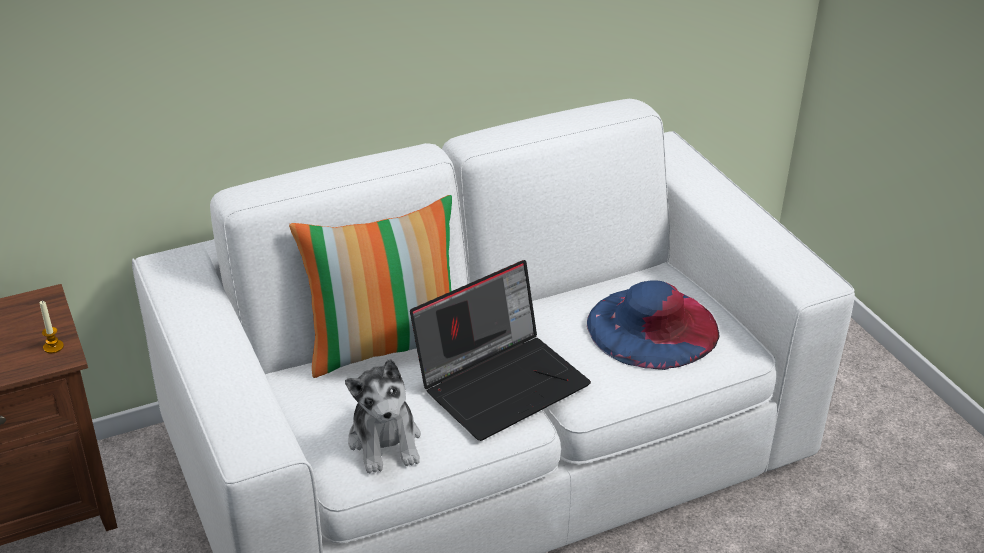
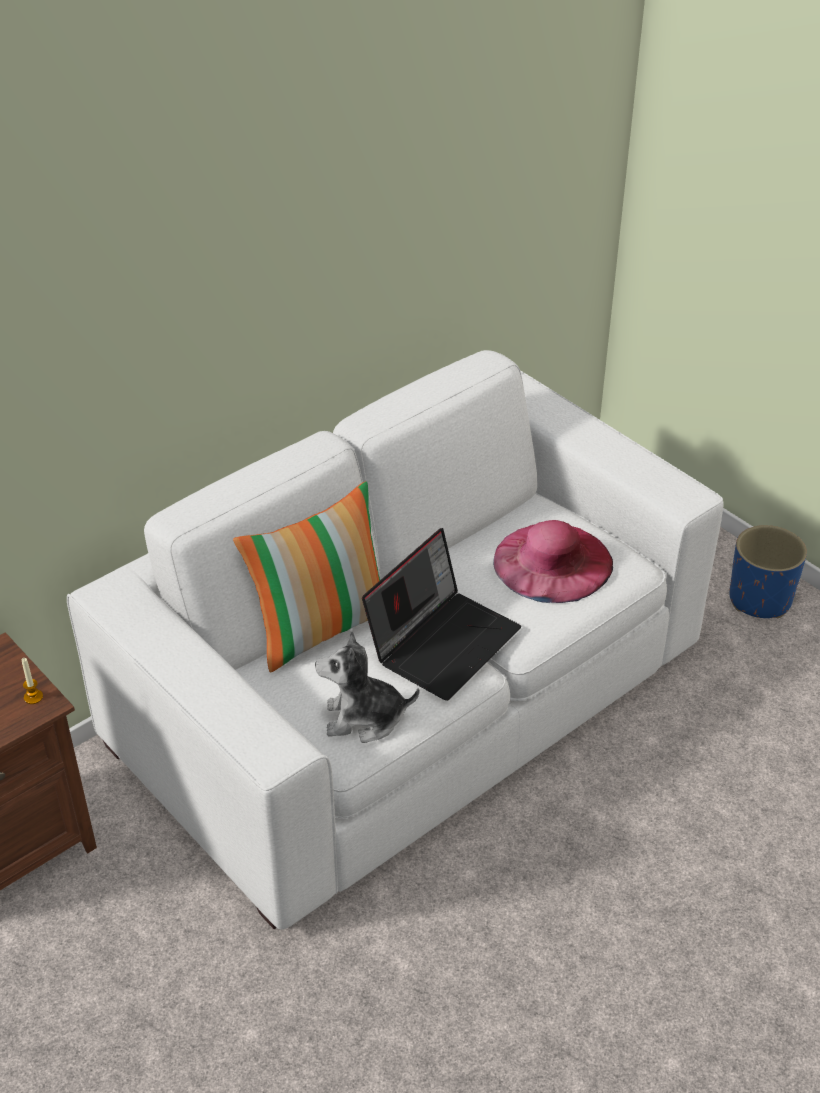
camera: 15 degrees left, 5 degrees up
plush toy [345,359,421,474] -> plush toy turned 120 degrees clockwise [315,630,419,743]
blue hat [587,280,719,370] -> pink hat [493,520,613,603]
none -> blue planter [729,525,807,618]

